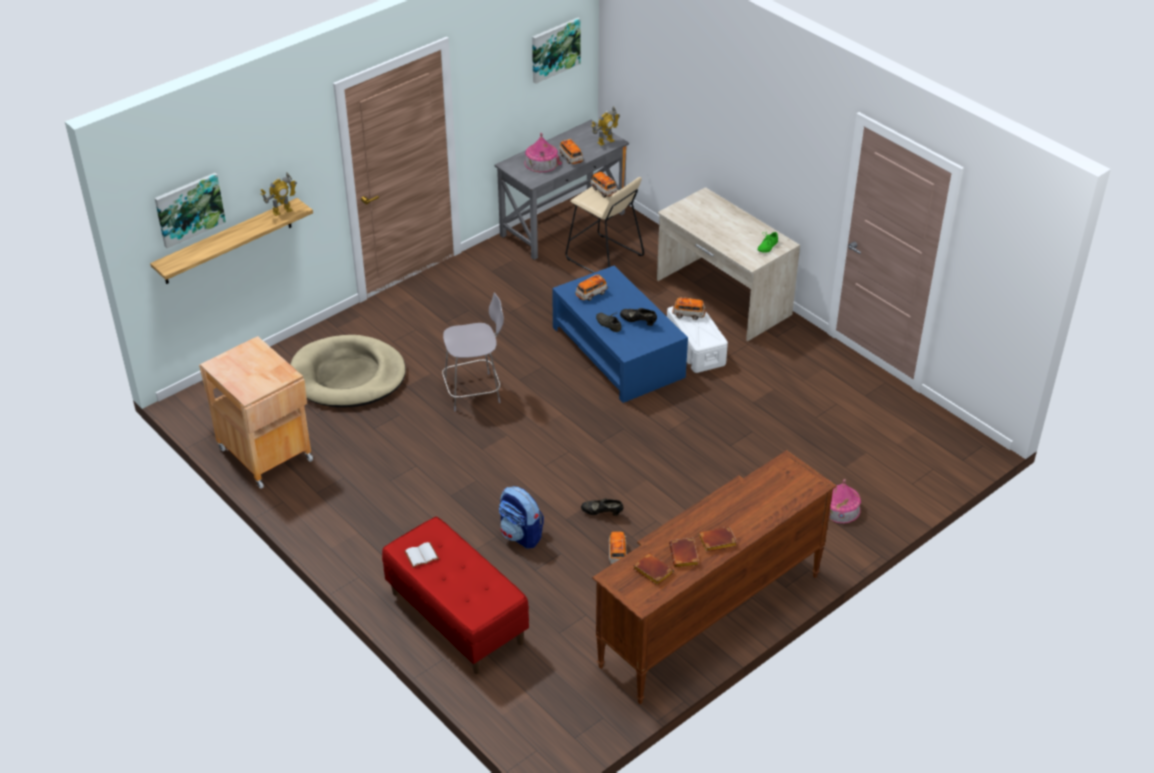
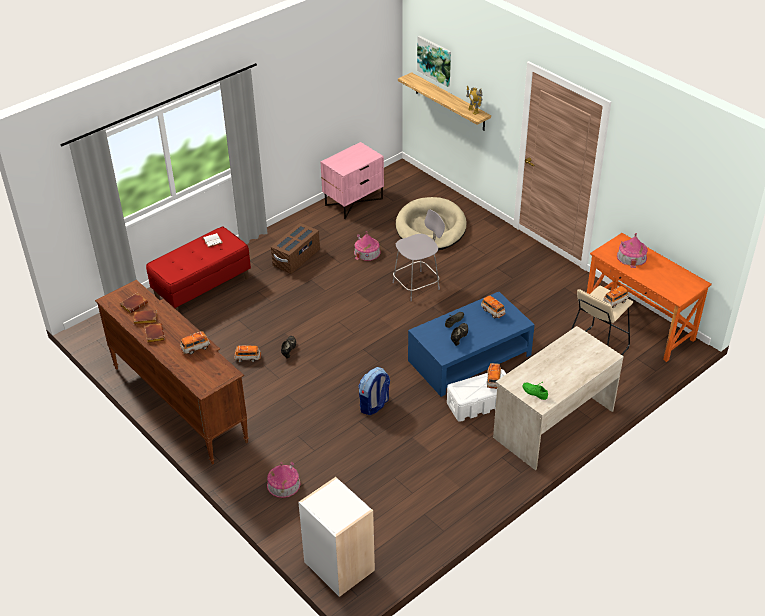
camera: 90 degrees right, 0 degrees up
brown cart [199,336,313,489] -> pink nightstand [321,142,384,219]
grey chair [442,293,504,412] -> grey chair turned 105 degrees counterclockwise [393,209,445,301]
grey desk [495,120,629,260] -> orange desk [587,233,712,362]
backpack [499,486,544,549] -> backpack moved to [358,367,390,415]
picture [532,18,581,84] -> none
toy car [559,139,583,164] -> toy car moved to [180,331,210,354]
toy robot [592,107,620,146] -> none
none -> brown storage box [271,223,320,274]
none -> white bookcase [298,477,375,597]
none -> toy house [354,231,380,261]

